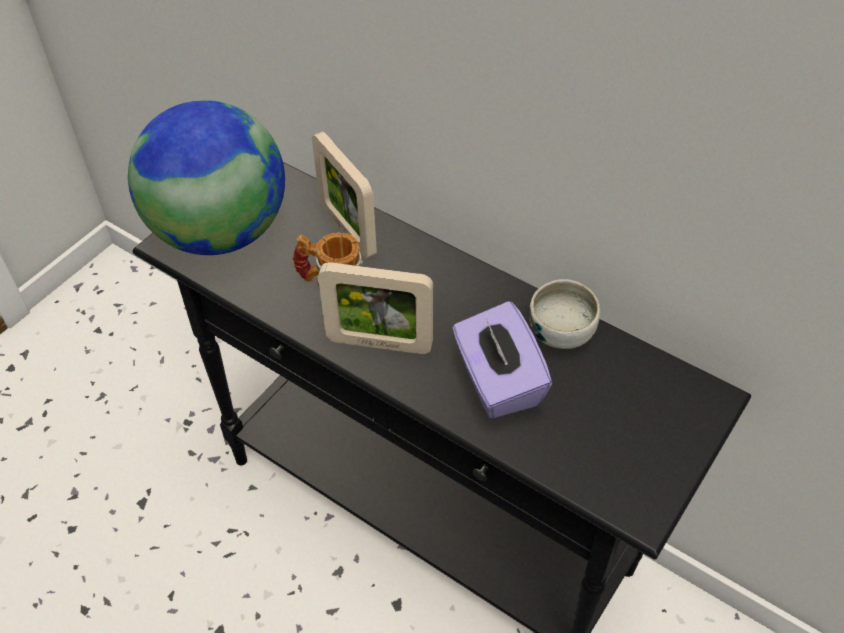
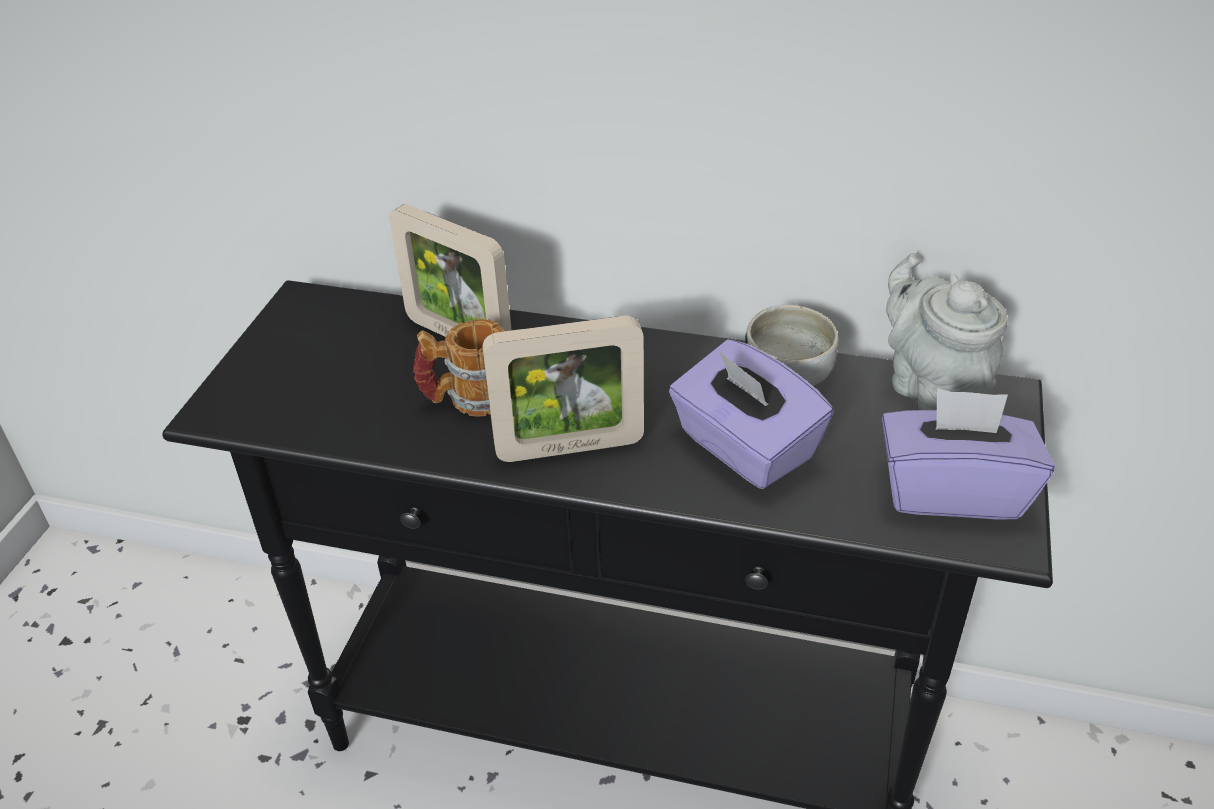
camera: 20 degrees left, 10 degrees down
globe [128,100,285,255] -> none
none -> purple tissue box [881,388,1055,520]
none -> grey teapot [886,253,1008,410]

